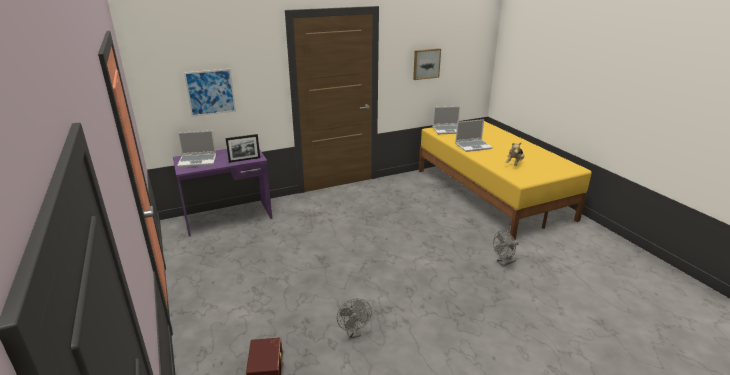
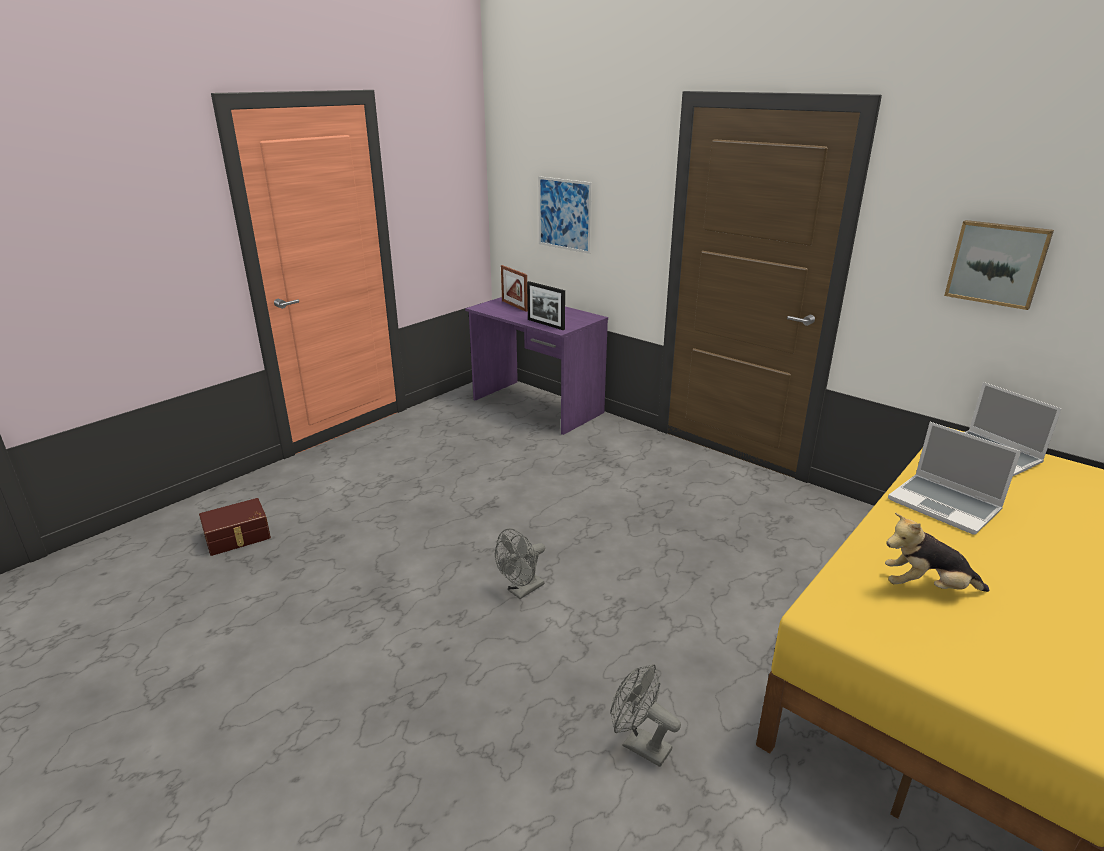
camera: 65 degrees right, 0 degrees up
laptop [177,130,216,167] -> picture frame [501,265,528,312]
grey fan [337,299,372,339] -> grey fan moved to [495,528,545,599]

